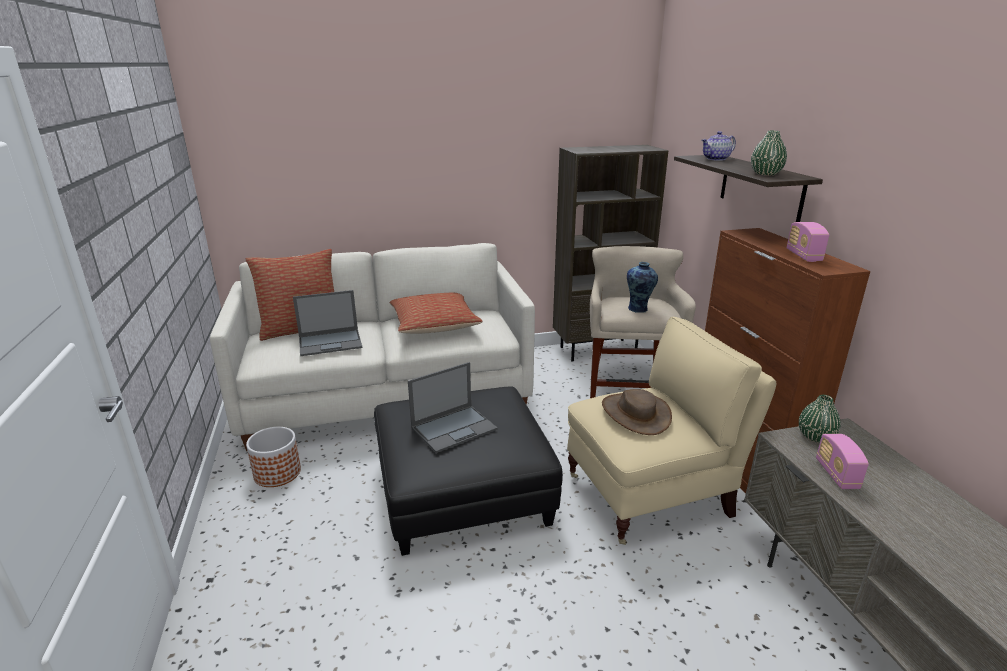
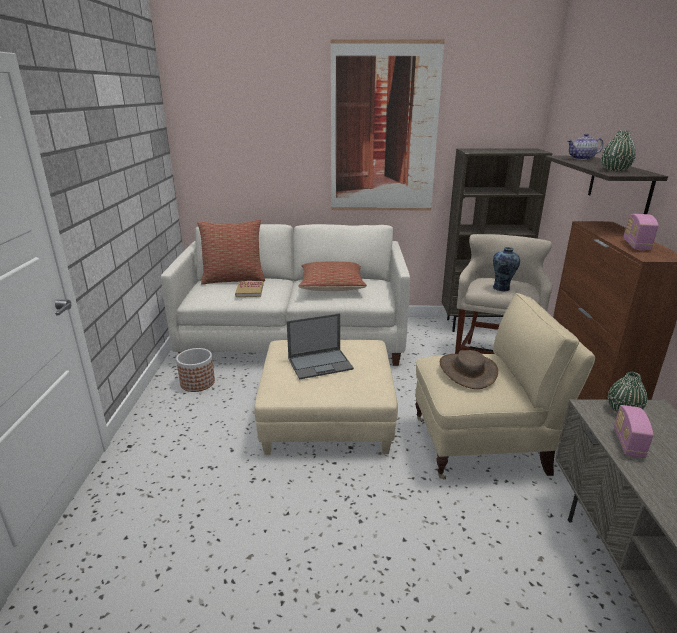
camera: 15 degrees right, 0 degrees up
laptop [293,290,362,356] -> book [235,281,263,297]
black ottoman [374,387,563,556] -> beige ottoman [254,340,398,455]
none -> picture [331,40,445,210]

